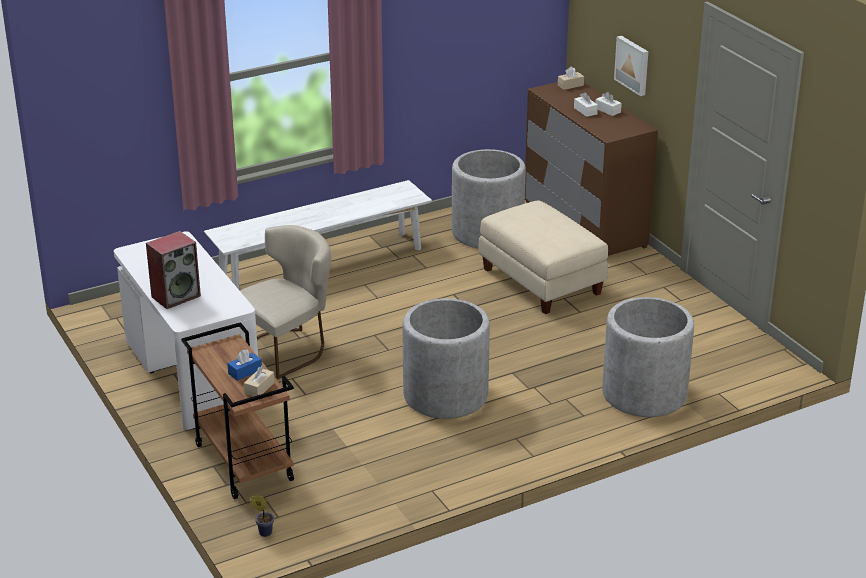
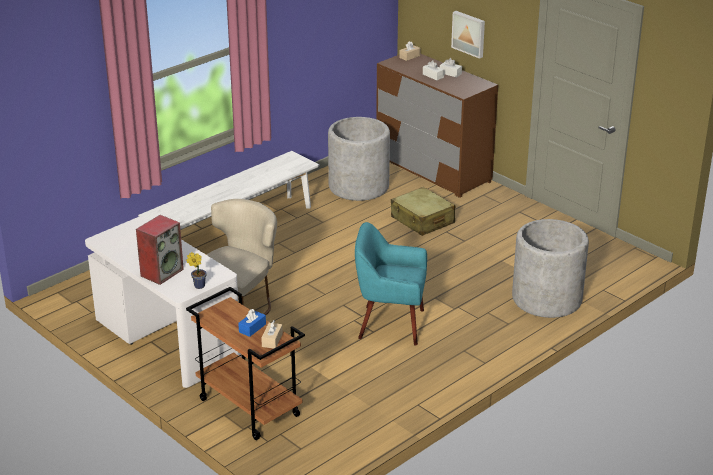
camera: 15 degrees left, 0 degrees up
potted plant [250,494,274,537] -> potted plant moved to [186,252,207,289]
grey planter [403,298,490,419] -> turquoise armchair [355,222,427,346]
beige ottoman [478,200,608,314] -> beige suitcase [391,187,455,235]

